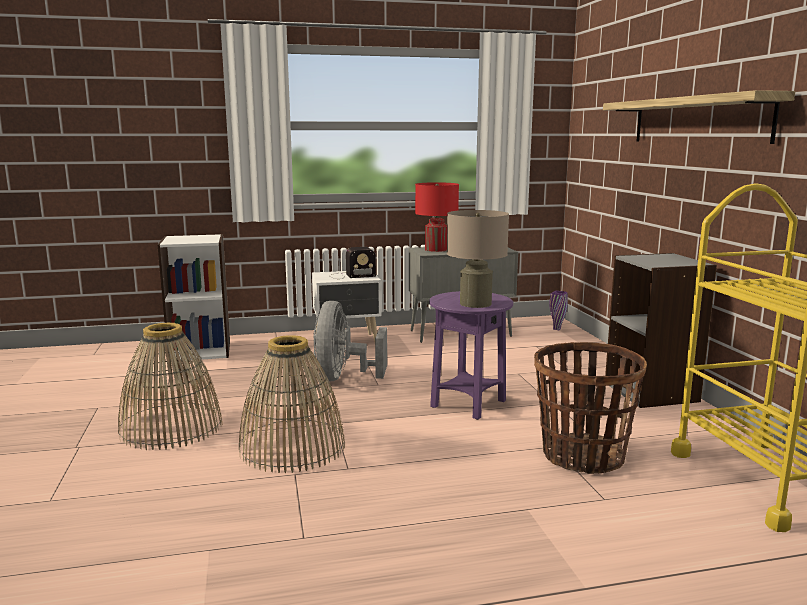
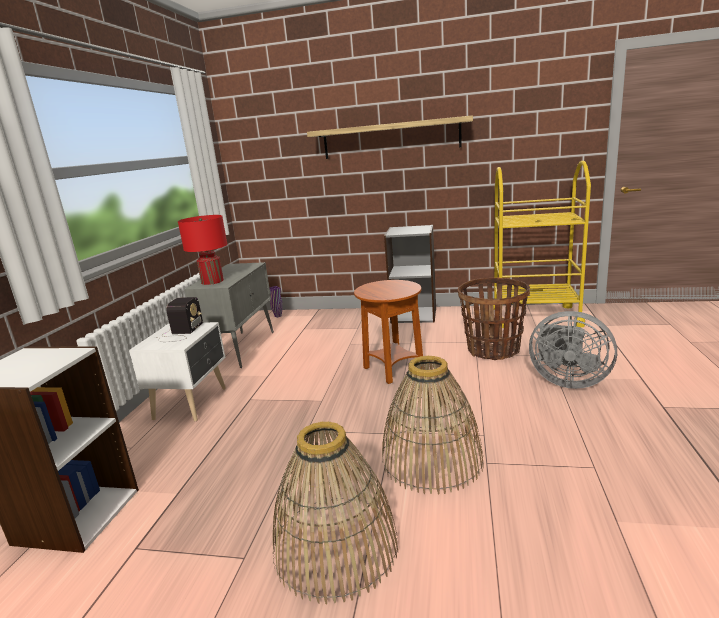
camera: 65 degrees left, 5 degrees up
grey fan [313,301,387,381] -> grey fan moved to [529,311,617,389]
purple side table [429,291,513,420] -> brown side table [354,280,423,384]
beige table lamp [447,210,509,308] -> none

